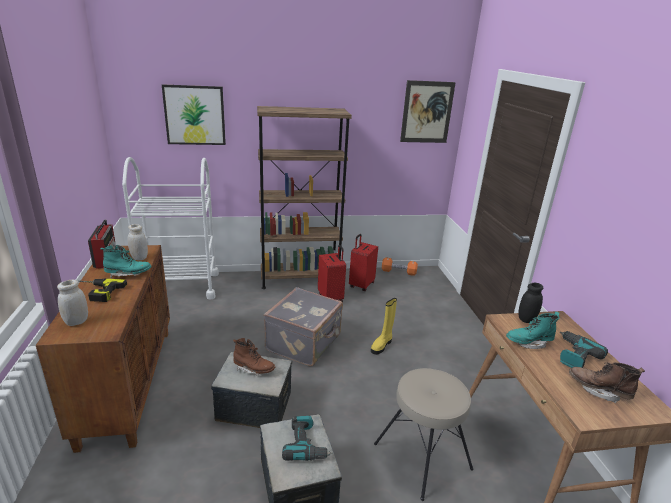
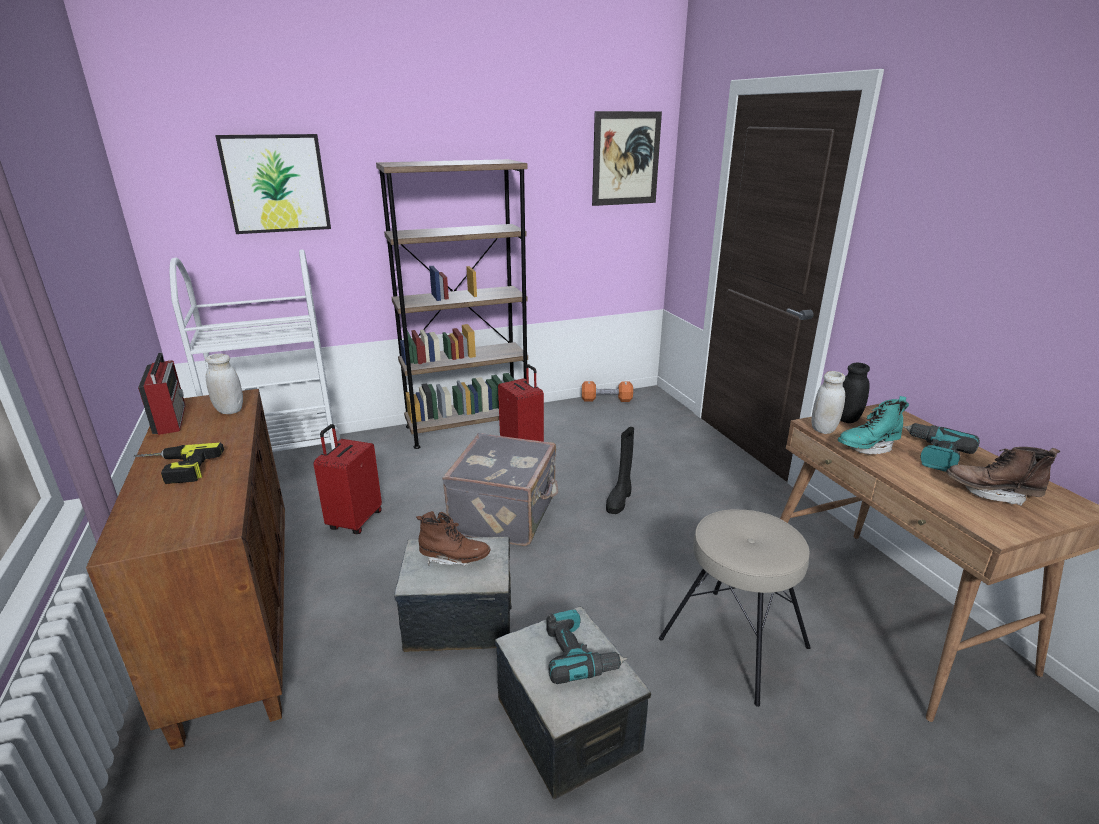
camera: 10 degrees left, 0 degrees up
white jar [57,280,88,326] -> white jar moved to [812,371,845,434]
turquoise boot [100,245,151,278] -> none
red suitcase [349,234,378,291] -> red suitcase moved to [314,424,382,534]
yellow boot [371,298,397,355] -> black boot [606,427,634,514]

